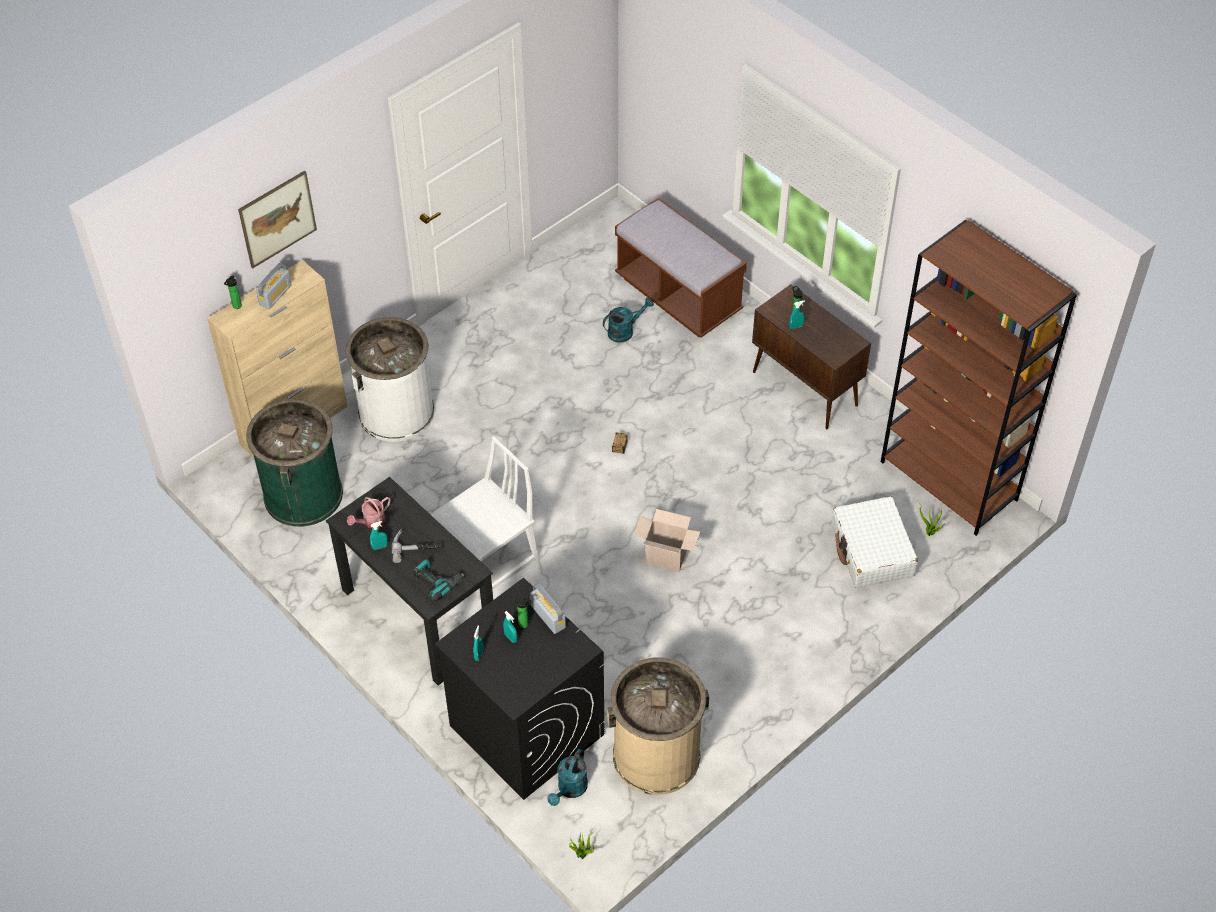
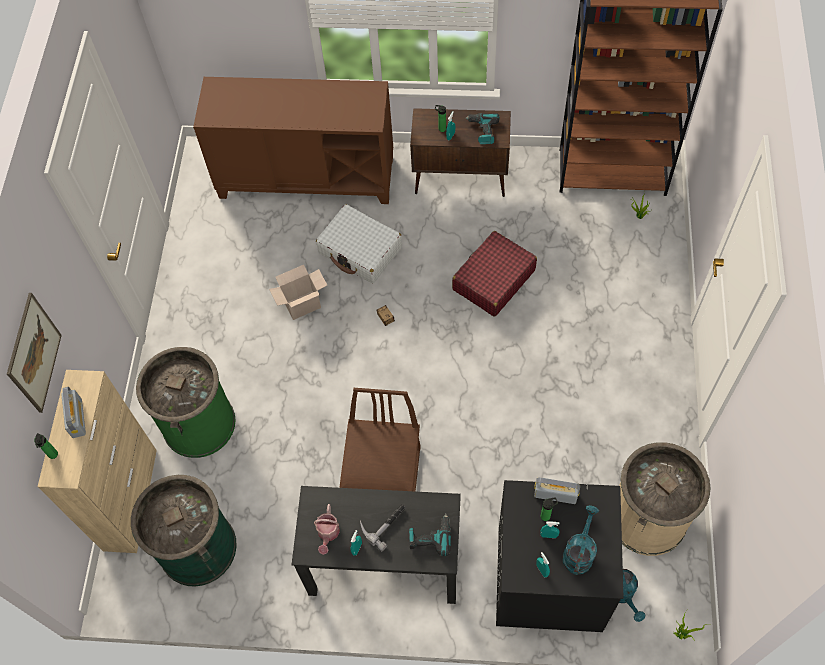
camera: 40 degrees left, 10 degrees up
white trash can [346,317,434,442] -> green trash can [136,347,236,458]
white chair [431,436,538,600] -> brown chair [340,388,421,492]
turquoise watering can [603,298,654,343] -> turquoise watering can moved to [562,505,599,575]
brown bench [615,198,747,338] -> brown cabinet [193,77,393,204]
cardboard box [634,509,700,571] -> cardboard box moved to [269,265,327,320]
white suitcase [832,496,918,588] -> white suitcase moved to [316,204,402,283]
none -> red suitcase [452,231,537,317]
none -> power drill [465,113,500,144]

